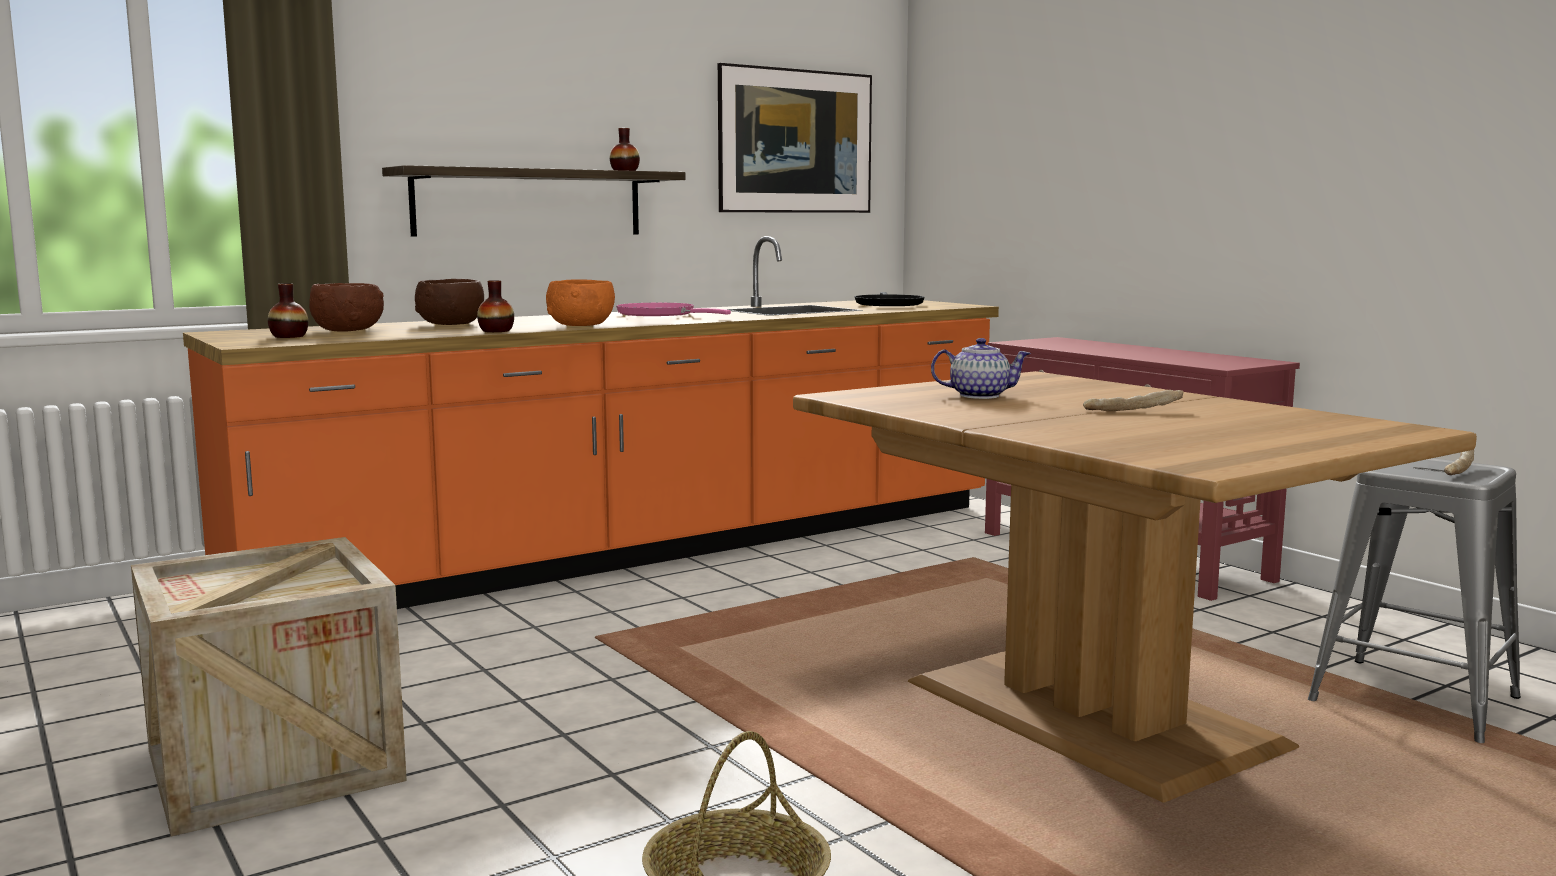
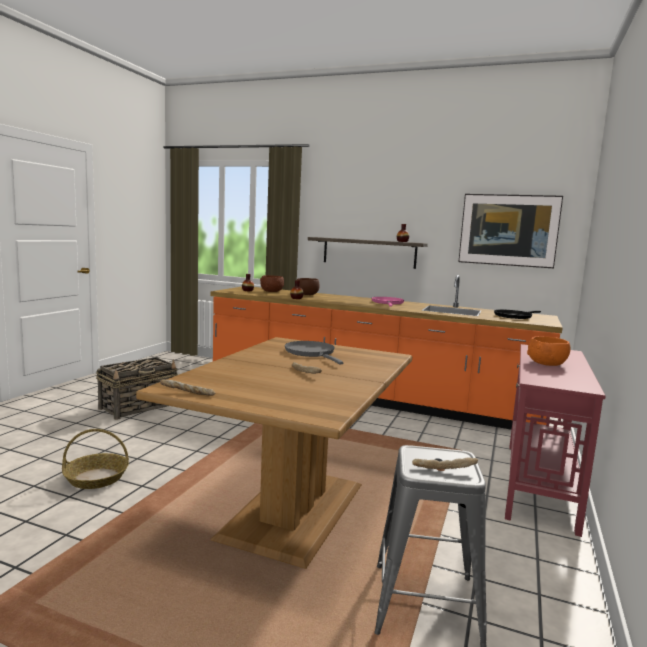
camera: 55 degrees right, 0 degrees up
crate [131,537,407,836] -> basket [96,357,178,420]
orange bowl [546,279,615,326] -> orange bowl moved to [527,336,571,366]
teapot [931,338,1031,399] -> grey frying pan [285,341,343,364]
none -> bread [160,379,216,396]

